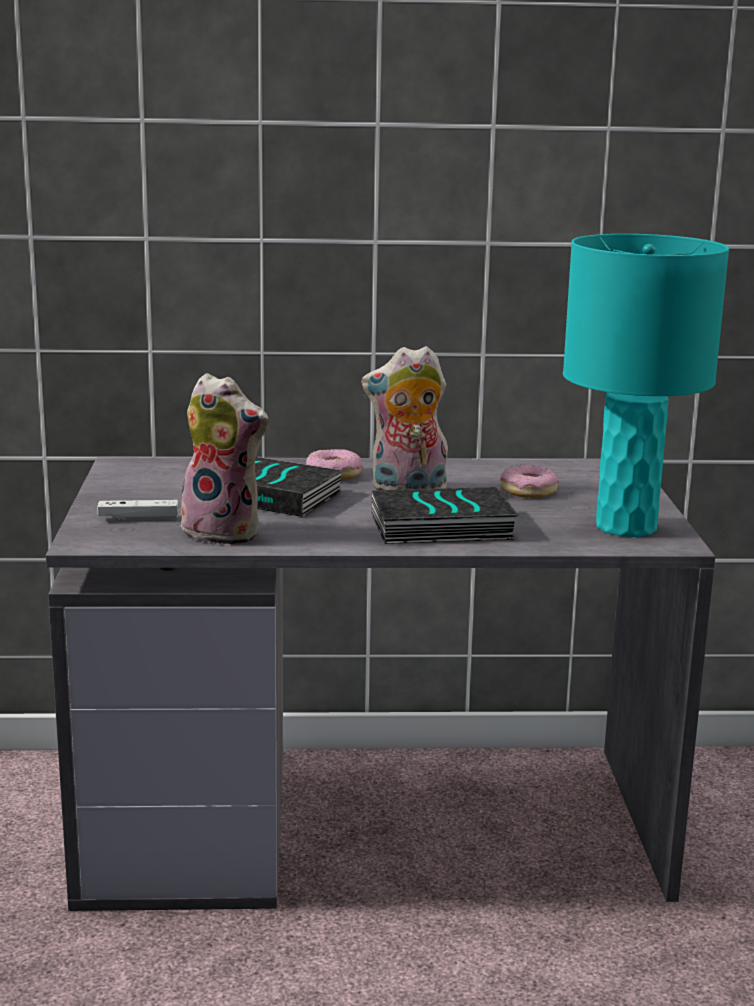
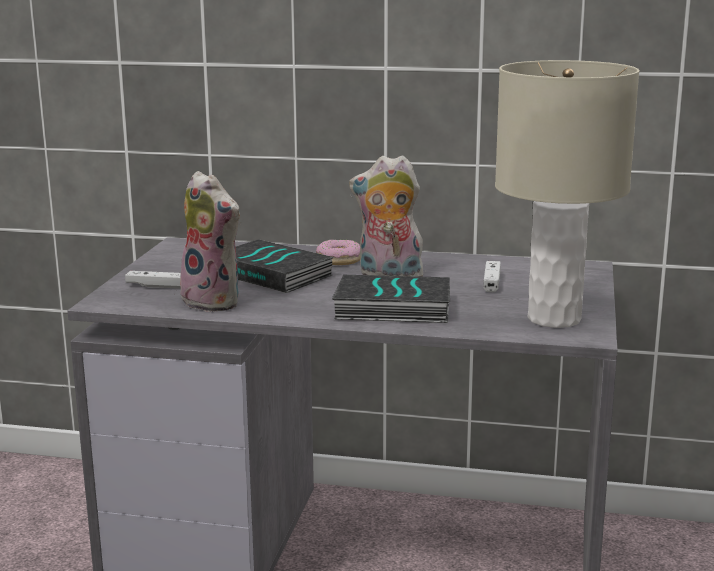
camera: 15 degrees right, 0 degrees up
donut [500,465,559,498] -> white game controller [483,261,501,292]
turquoise table lamp [563,234,729,537] -> beige table lamp [495,60,640,328]

